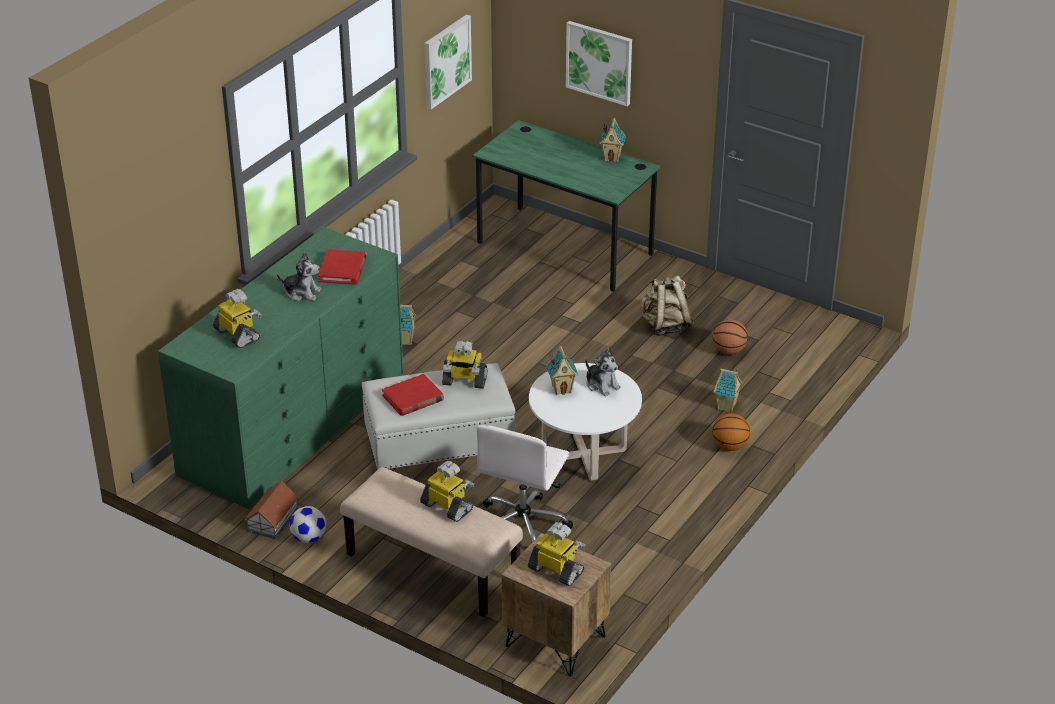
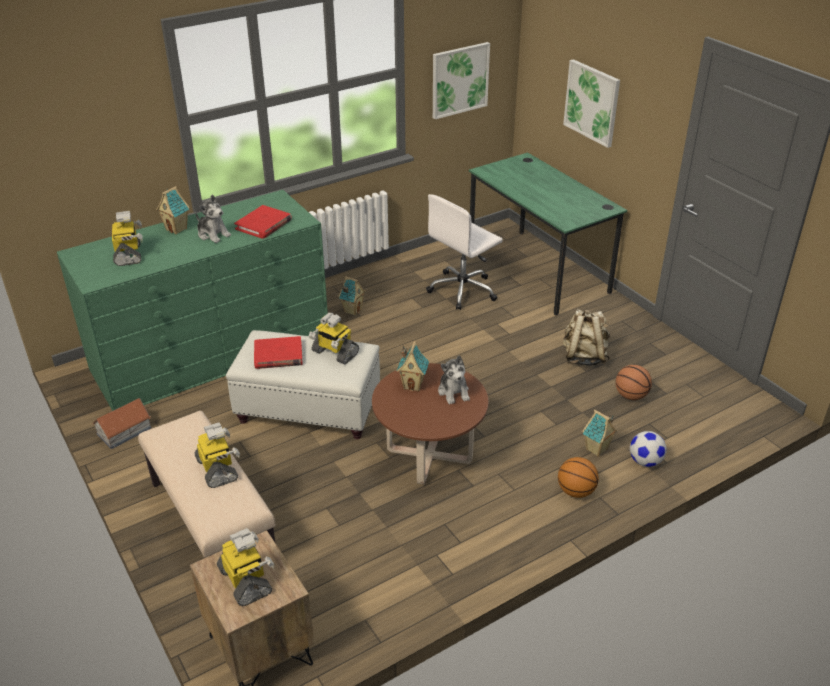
camera: 25 degrees right, 0 degrees up
football [289,506,326,543] -> football moved to [630,431,667,467]
white office chair [476,425,573,542] -> white office chair moved to [426,194,503,310]
white coffee table [529,363,642,481] -> brown coffee table [372,363,489,484]
toy house [599,118,626,162] -> toy house moved to [156,186,190,234]

